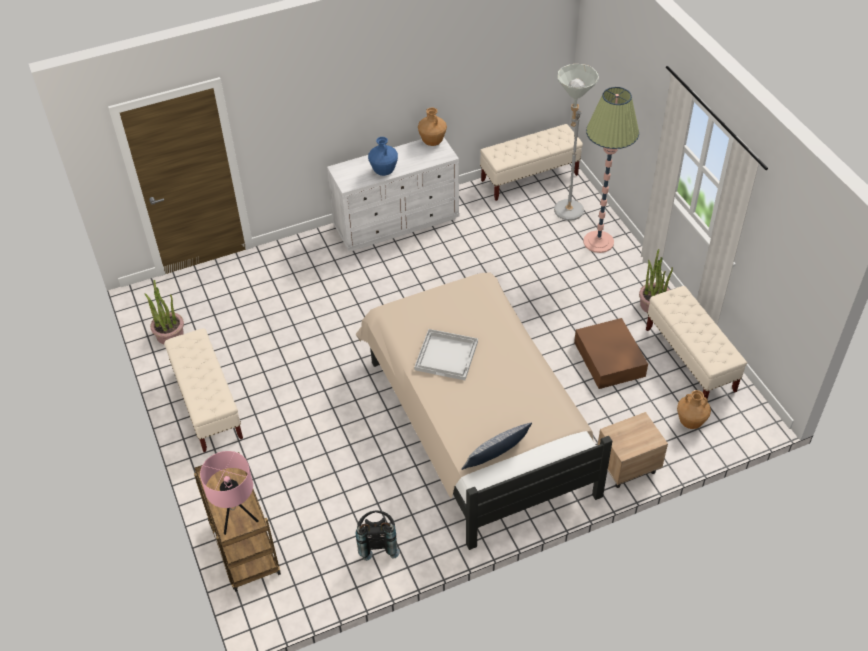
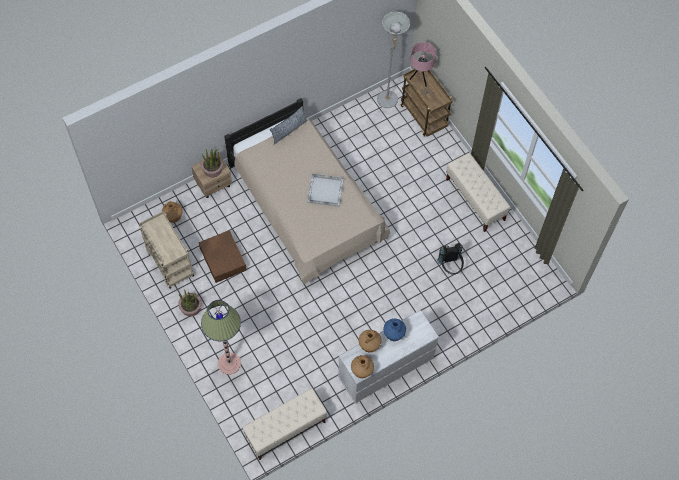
camera: 170 degrees right, 15 degrees up
potted plant [145,280,184,344] -> potted plant moved to [201,149,223,177]
black backpack [356,511,400,561] -> black backpack moved to [437,243,464,275]
grey floor lamp [554,64,599,221] -> grey floor lamp moved to [377,12,410,108]
beige bench [646,286,747,399] -> beige cart [139,211,194,289]
none -> brown vase [359,330,381,353]

